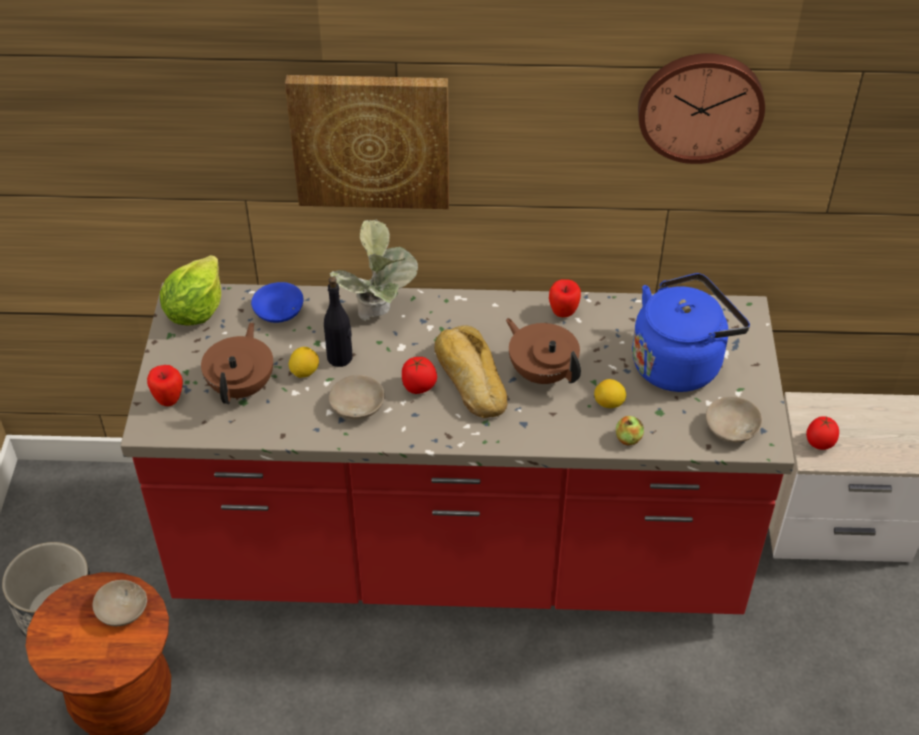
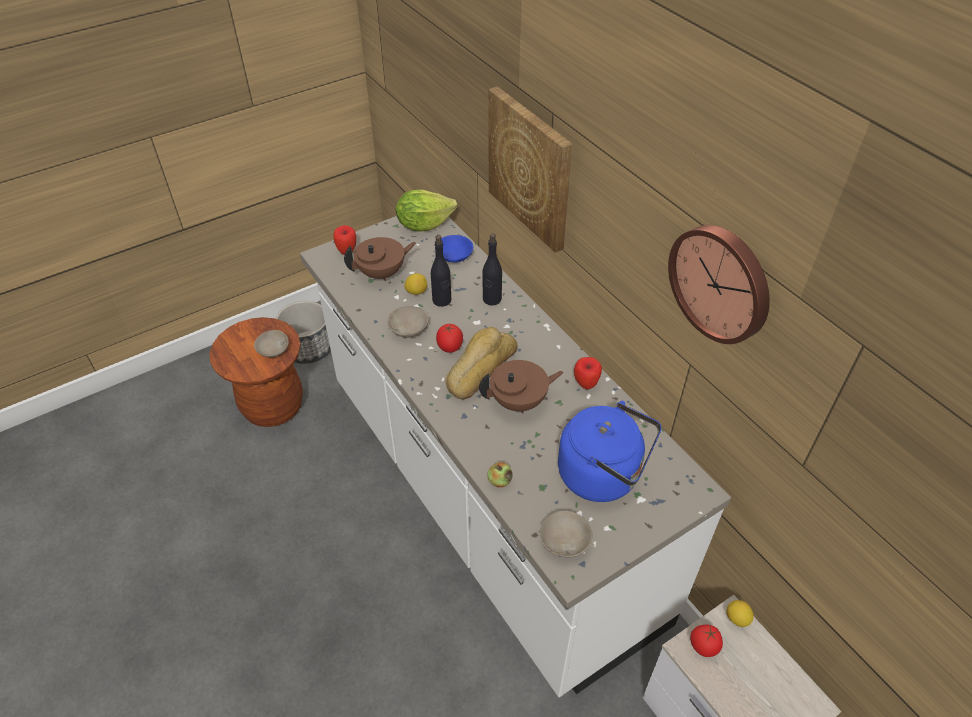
camera: 55 degrees right, 0 degrees up
red counter [120,282,795,614] -> white counter [300,216,731,697]
potted plant [330,219,418,321] -> black bottle [483,234,502,306]
brown teapot [506,318,581,384] -> brown teapot turned 60 degrees clockwise [479,360,563,413]
lemon [594,379,626,408] -> lemon moved to [727,600,754,627]

